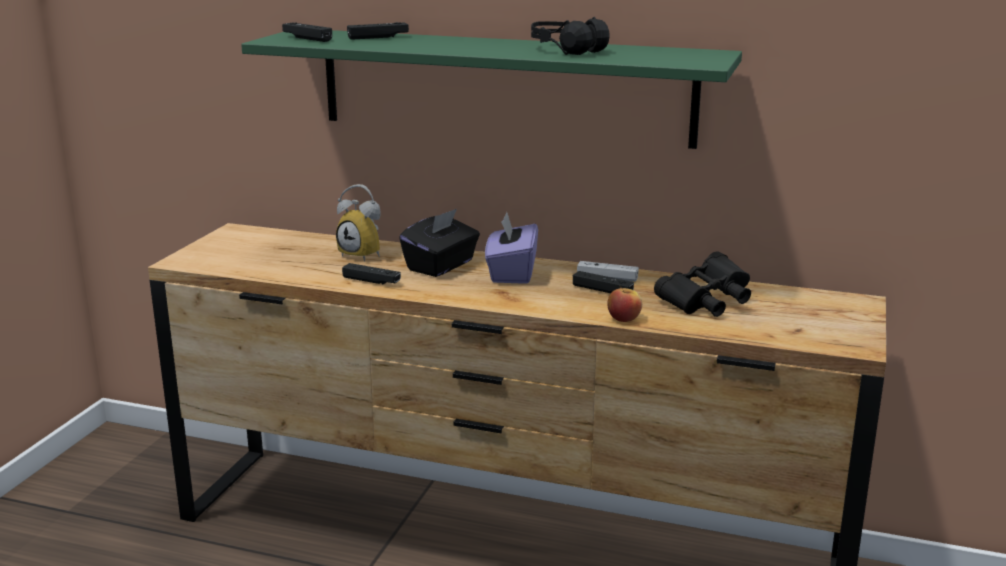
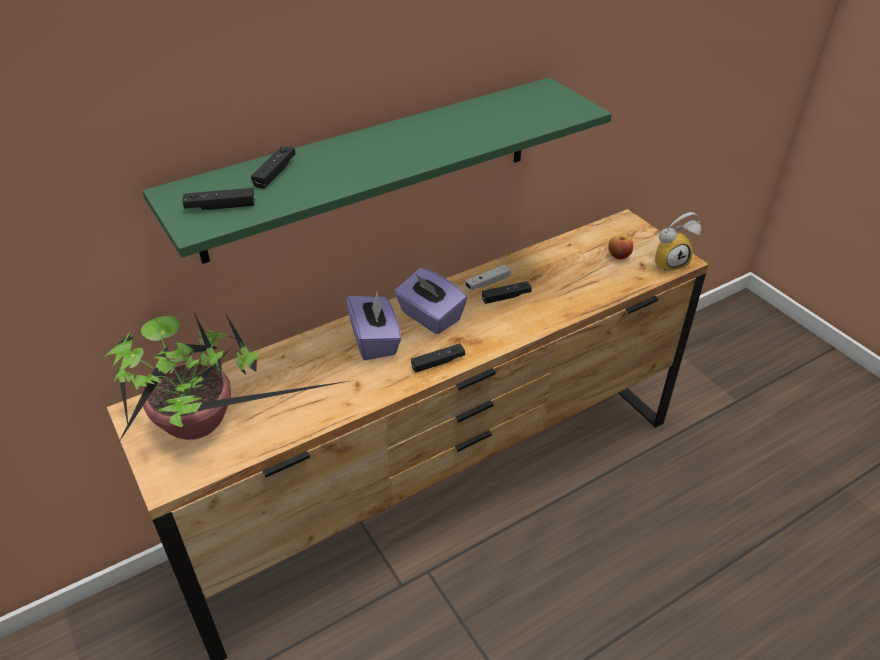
camera: 50 degrees left, 20 degrees up
alarm clock [336,184,381,262] -> alarm clock moved to [655,212,701,273]
black game controller [342,263,401,285] -> black game controller moved to [411,343,465,373]
black tissue box [399,209,480,277] -> purple tissue box [346,290,402,360]
black headphones [531,17,610,55] -> none
apple [607,285,642,322] -> apple moved to [608,235,633,260]
black binoculars [654,252,751,317] -> none
none -> potted plant [105,311,348,444]

